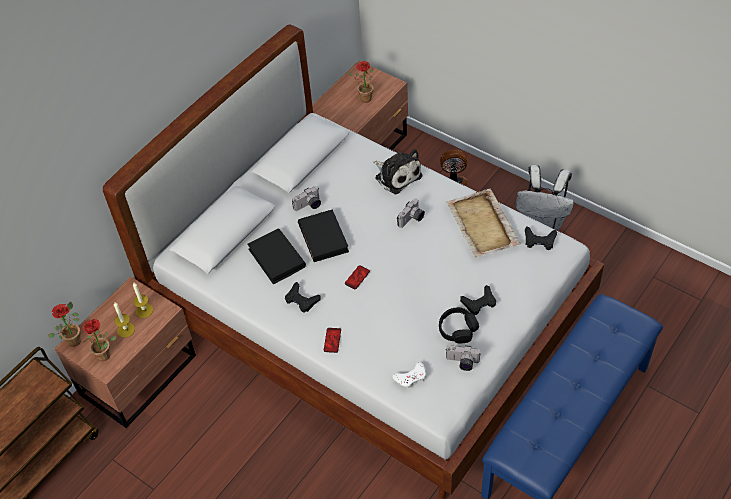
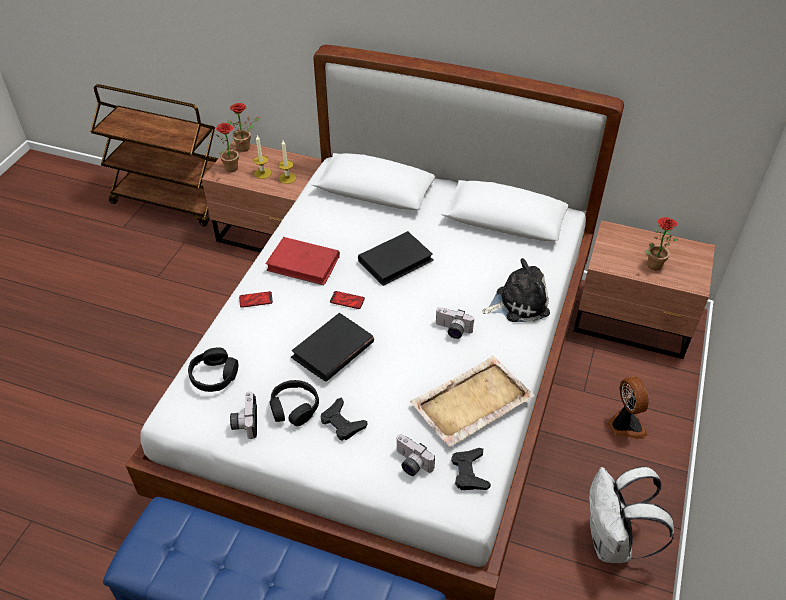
camera: 70 degrees right, 5 degrees down
black book [247,228,306,284] -> black book moved to [291,313,374,382]
black game controller [285,282,321,313] -> red book [266,237,340,286]
camera [292,186,321,211] -> camera moved to [396,434,435,476]
plush toy [374,149,422,194] -> plush toy turned 135 degrees counterclockwise [482,258,550,322]
white game controller [392,362,426,389] -> black headphones [188,347,238,392]

